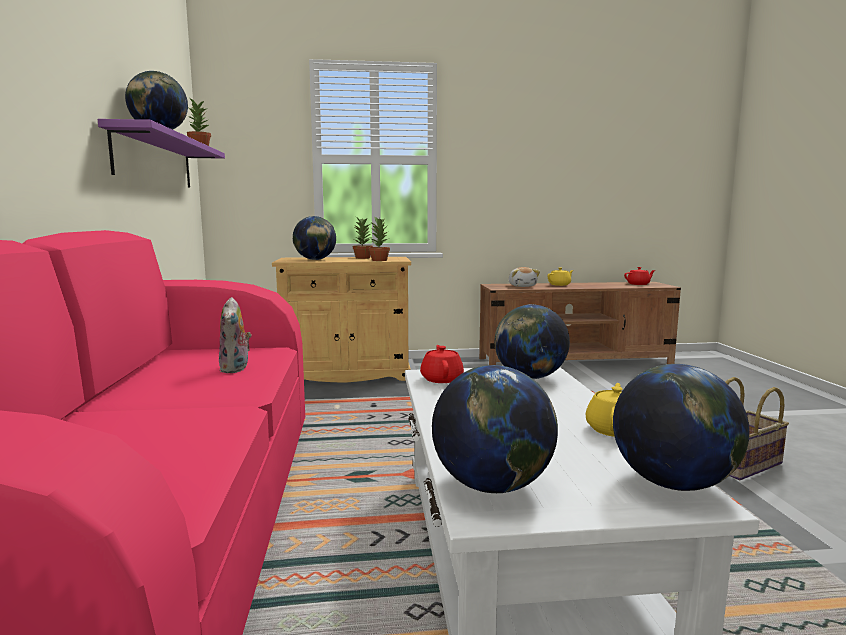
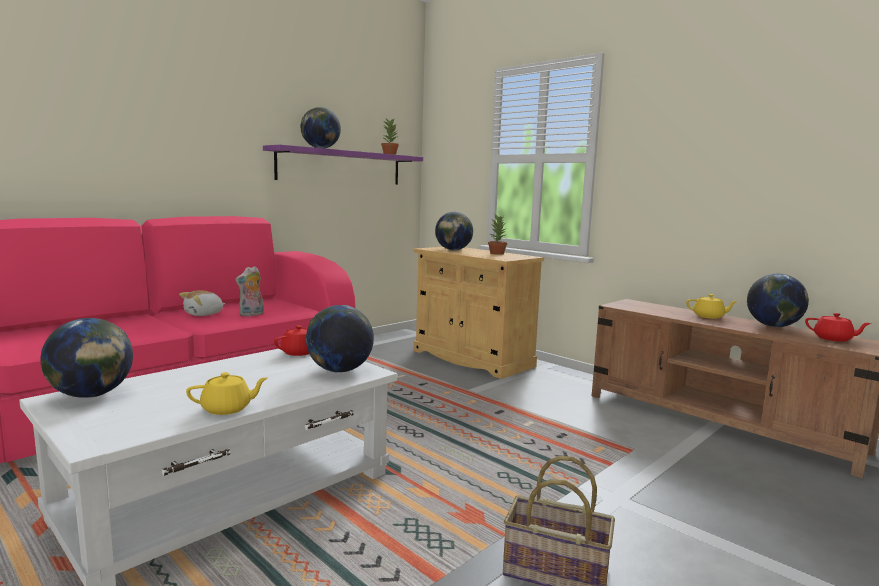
camera: 50 degrees right, 0 degrees up
potted plant [369,216,390,261] -> none
plush toy [509,267,540,287] -> plush toy moved to [179,290,225,316]
globe [613,364,749,491] -> globe moved to [747,274,809,327]

